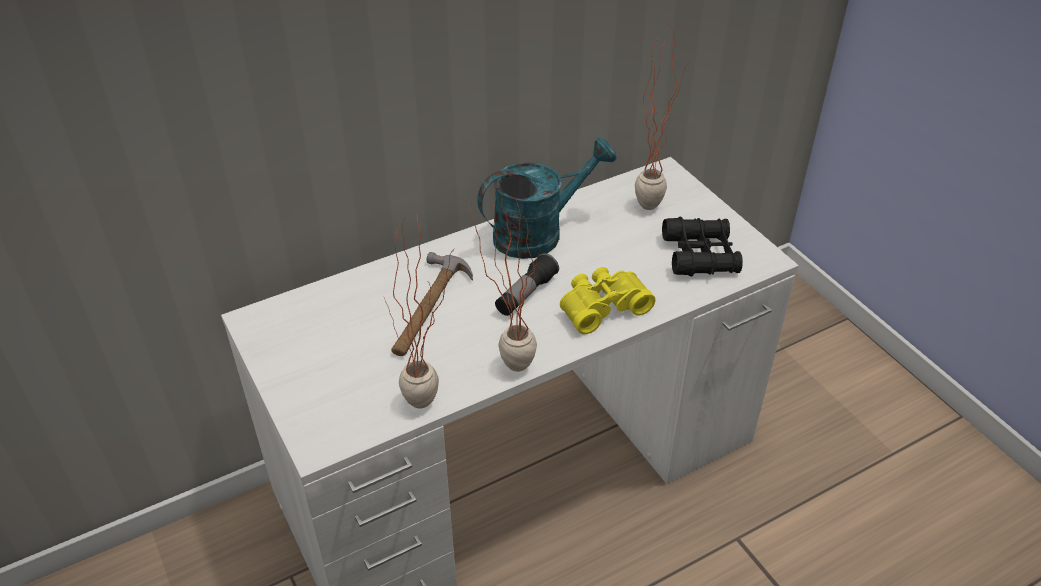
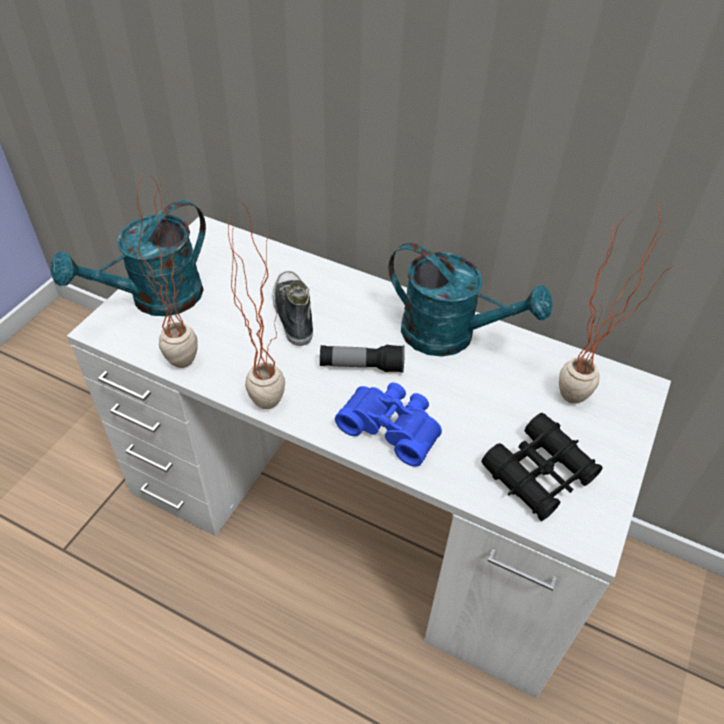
camera: 55 degrees right, 5 degrees up
hammer [391,252,473,356] -> shoe [273,271,313,346]
yellow binoculars [560,267,656,334] -> blue binoculars [335,382,442,467]
none -> turquoise watering can [51,200,206,316]

